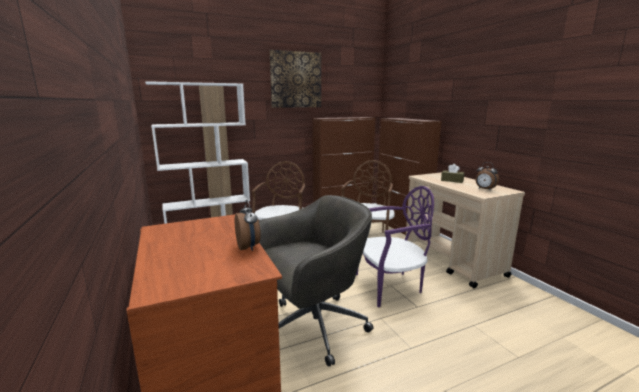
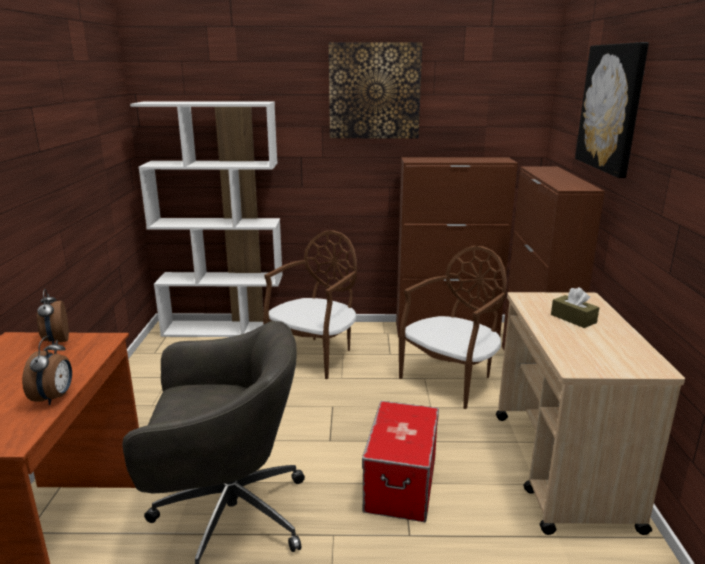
camera: 25 degrees right, 5 degrees up
purple chair [356,186,434,307] -> storage box [362,401,439,522]
alarm clock [476,162,499,191] -> alarm clock moved to [37,289,69,344]
none -> picture [575,42,649,178]

